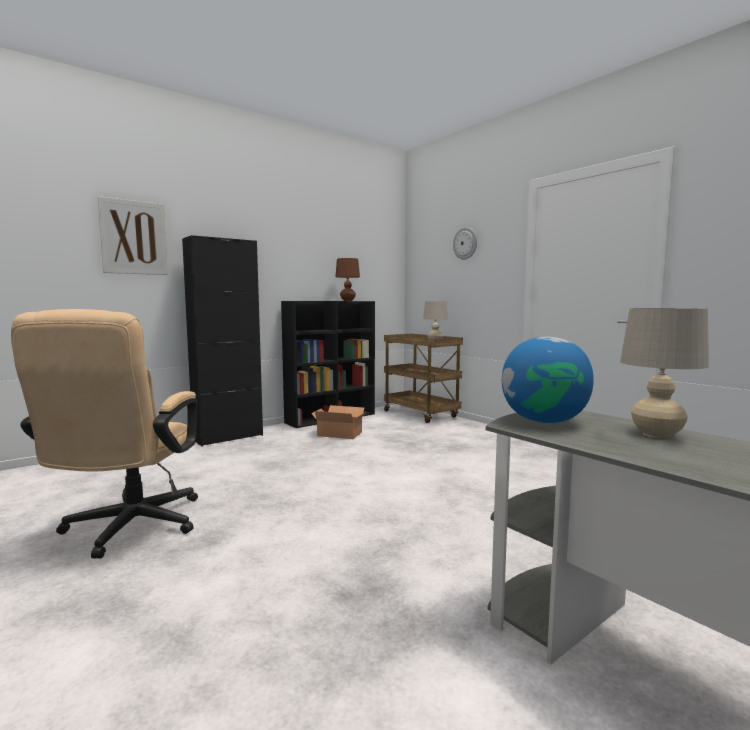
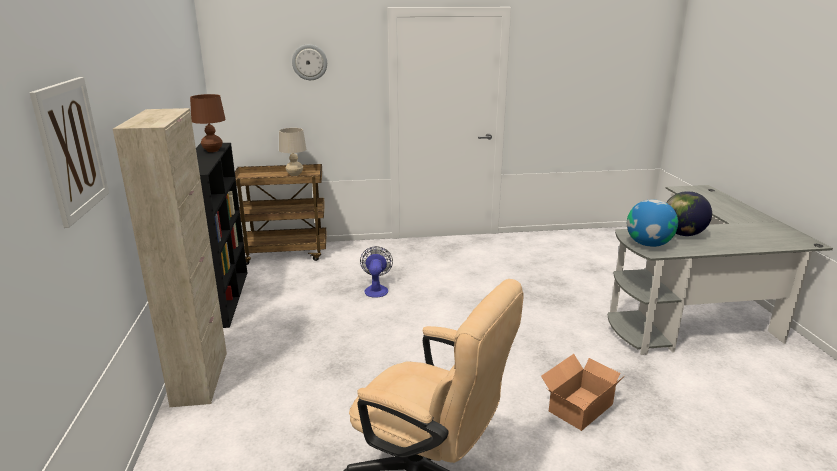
camera: 60 degrees left, 15 degrees up
black cabinet [182,235,263,447] -> beige cabinet [113,108,227,407]
cardboard box [311,405,366,439] -> cardboard box moved to [541,354,624,431]
beige table lamp [620,308,709,439] -> globe [666,191,712,236]
none -> fan [360,246,393,298]

